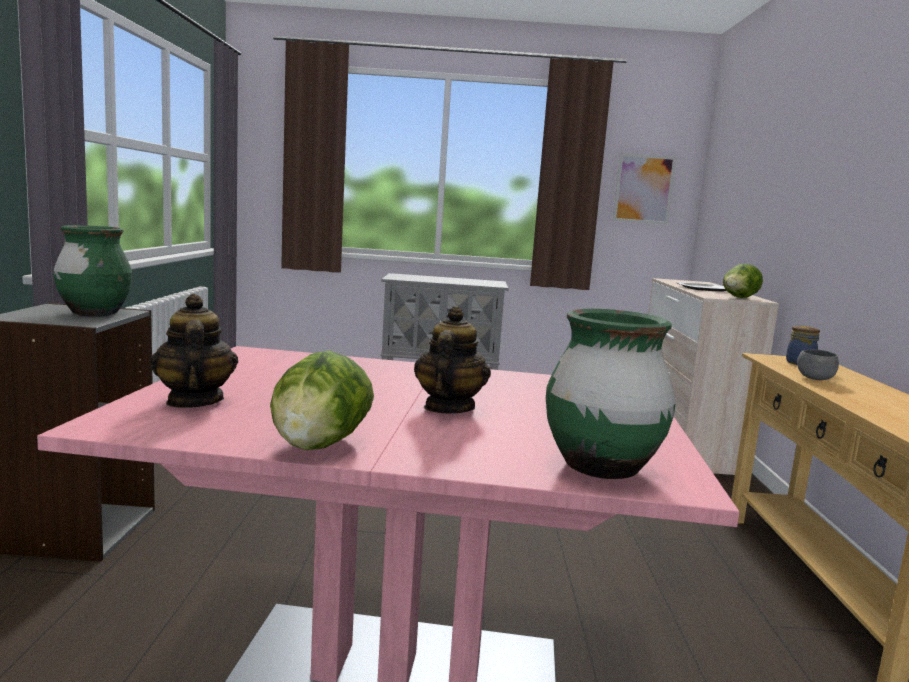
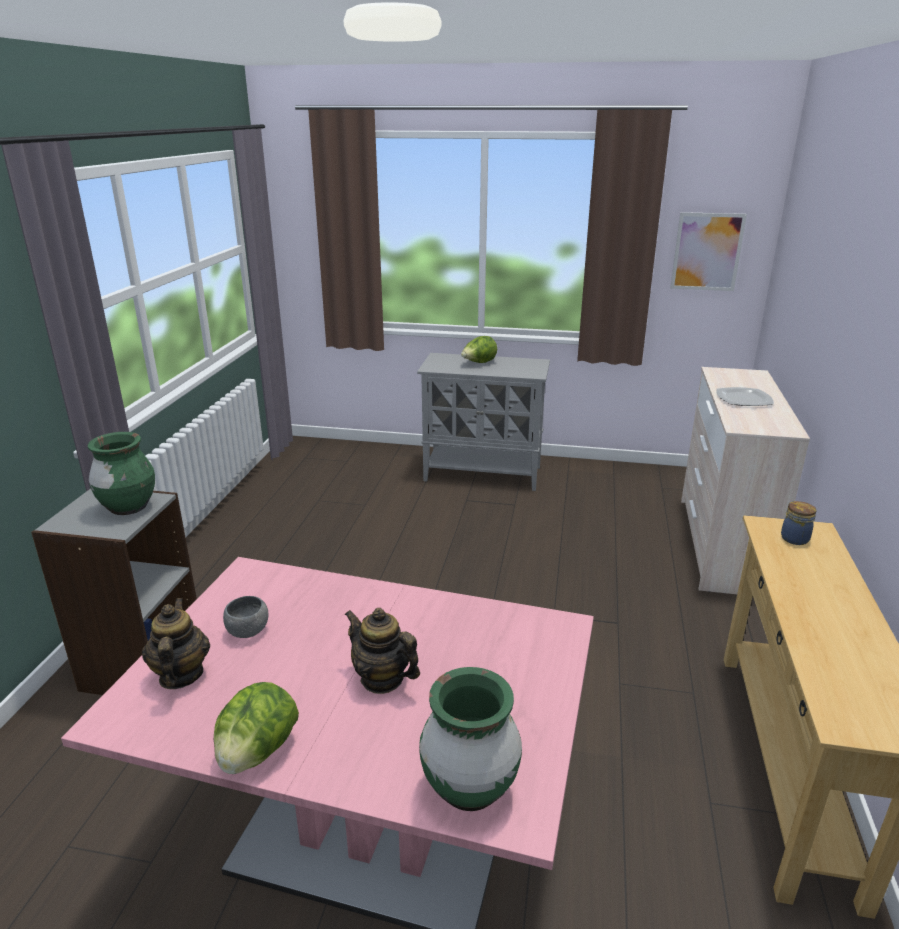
camera: 10 degrees right, 15 degrees up
teapot [414,306,491,413] -> teapot turned 75 degrees counterclockwise [345,608,420,694]
lettuce [723,264,763,298] -> lettuce moved to [461,336,497,363]
grey bowl [797,349,839,380] -> grey bowl moved to [223,596,268,638]

